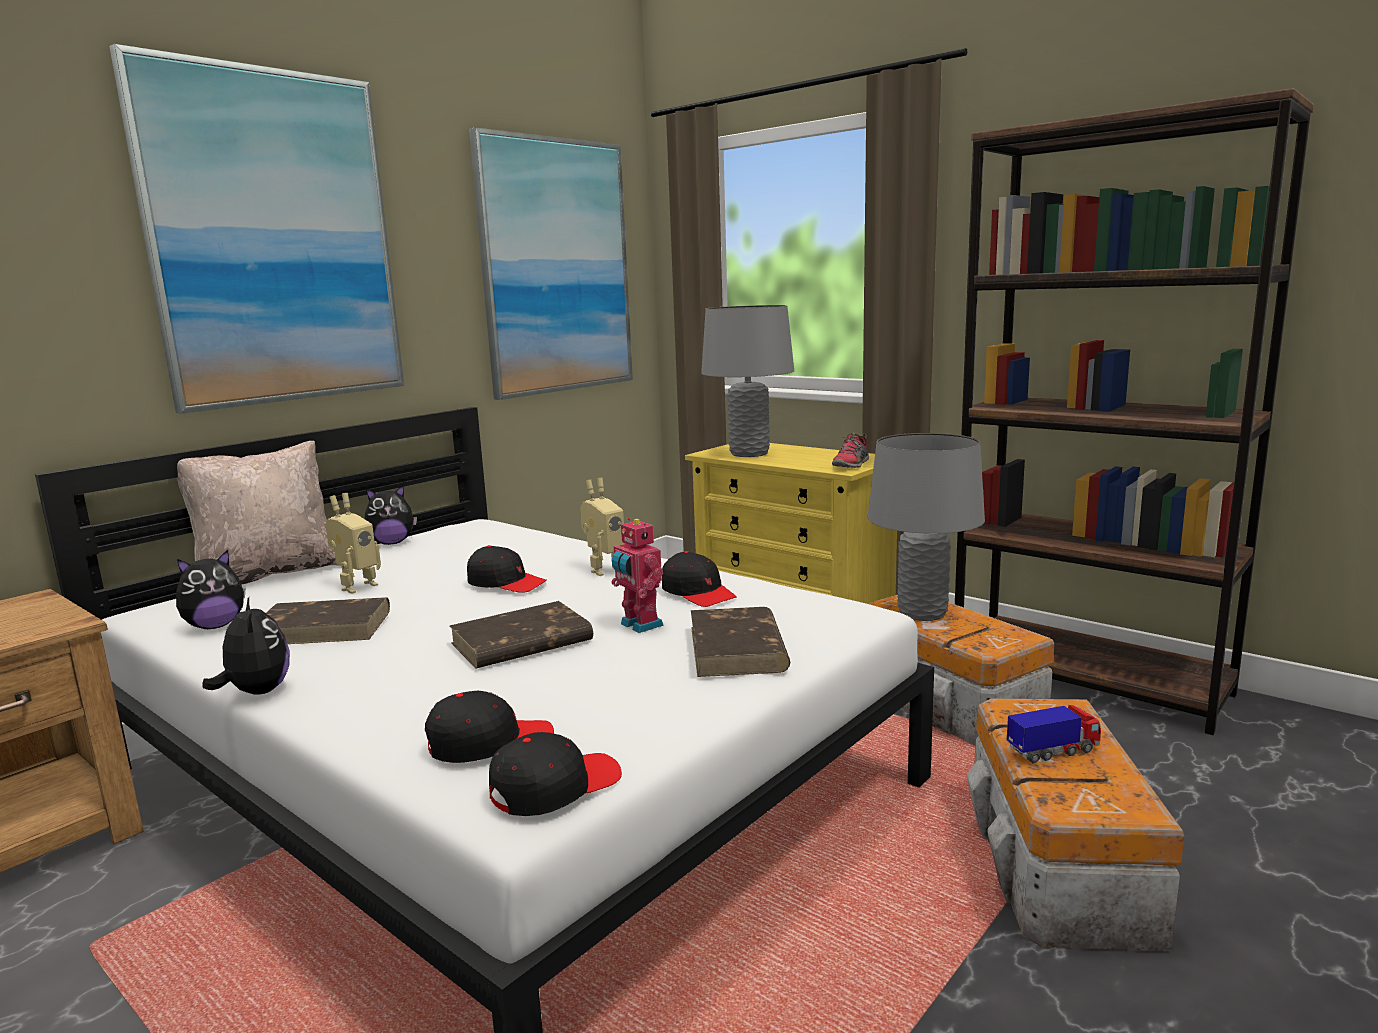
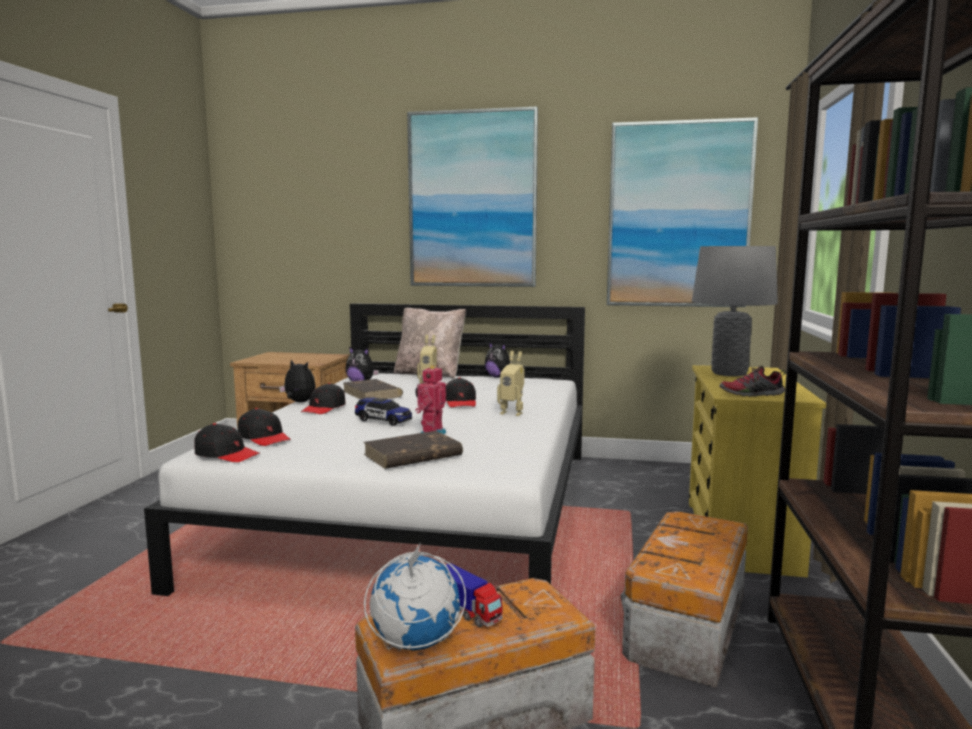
camera: 60 degrees right, 5 degrees down
plush toy [202,597,290,695] -> plush toy turned 90 degrees counterclockwise [279,360,316,402]
brown book [449,601,593,669] -> toy car [355,397,412,426]
black cap [662,551,736,607] -> black cap moved to [301,383,346,414]
grey table lamp [868,433,985,621] -> none
none -> globe [364,543,466,651]

